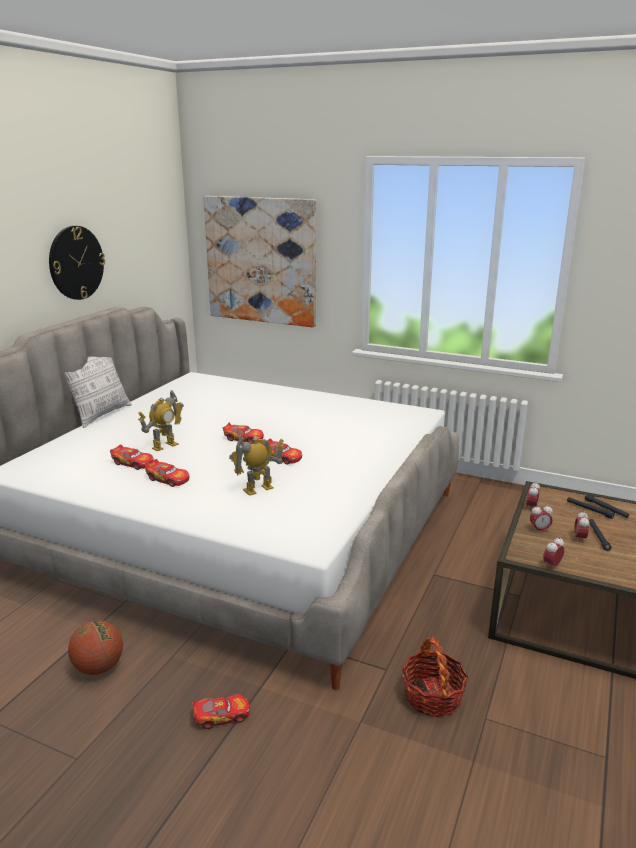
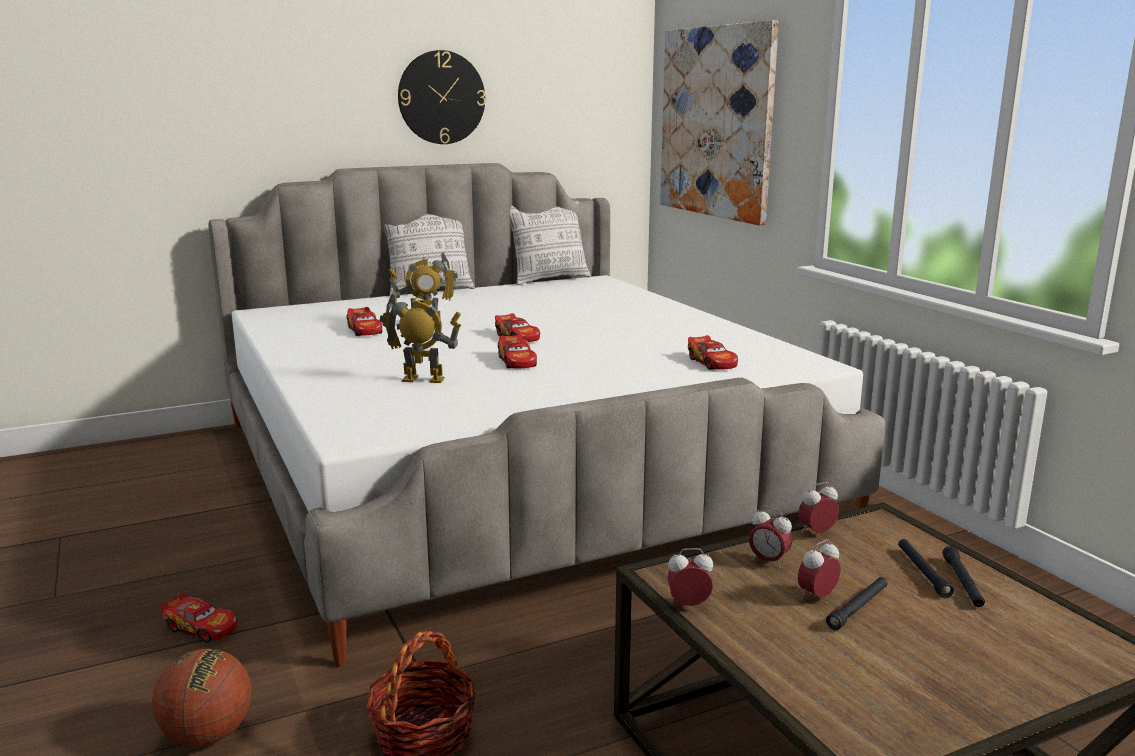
camera: 40 degrees right, 5 degrees down
basketball [68,620,123,675] -> basketball moved to [152,649,251,747]
toy car [145,459,189,487] -> toy car moved to [688,335,738,370]
none -> pillow [510,201,591,285]

